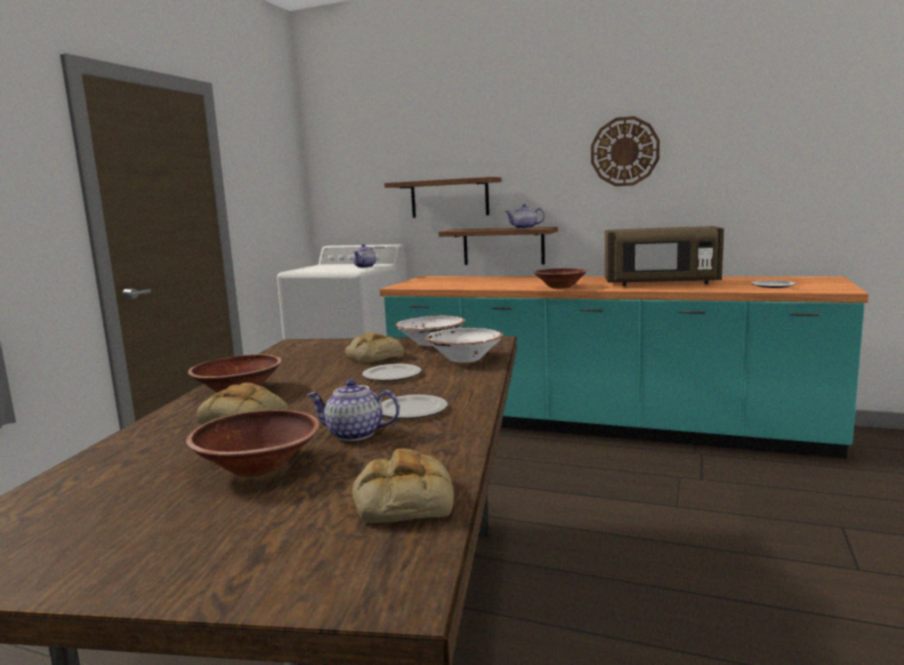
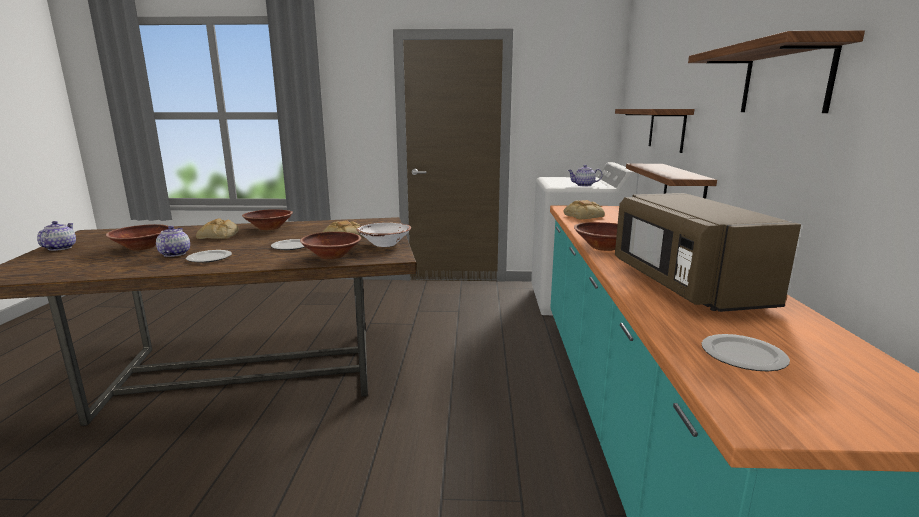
camera: 70 degrees right, 5 degrees up
bread [352,449,454,523] -> bread moved to [563,200,605,220]
white bowl [425,328,503,363] -> brown bowl [300,232,361,259]
teapot [505,204,545,229] -> teapot moved to [37,221,76,251]
wall clock [591,116,660,186] -> shelf [688,31,865,113]

